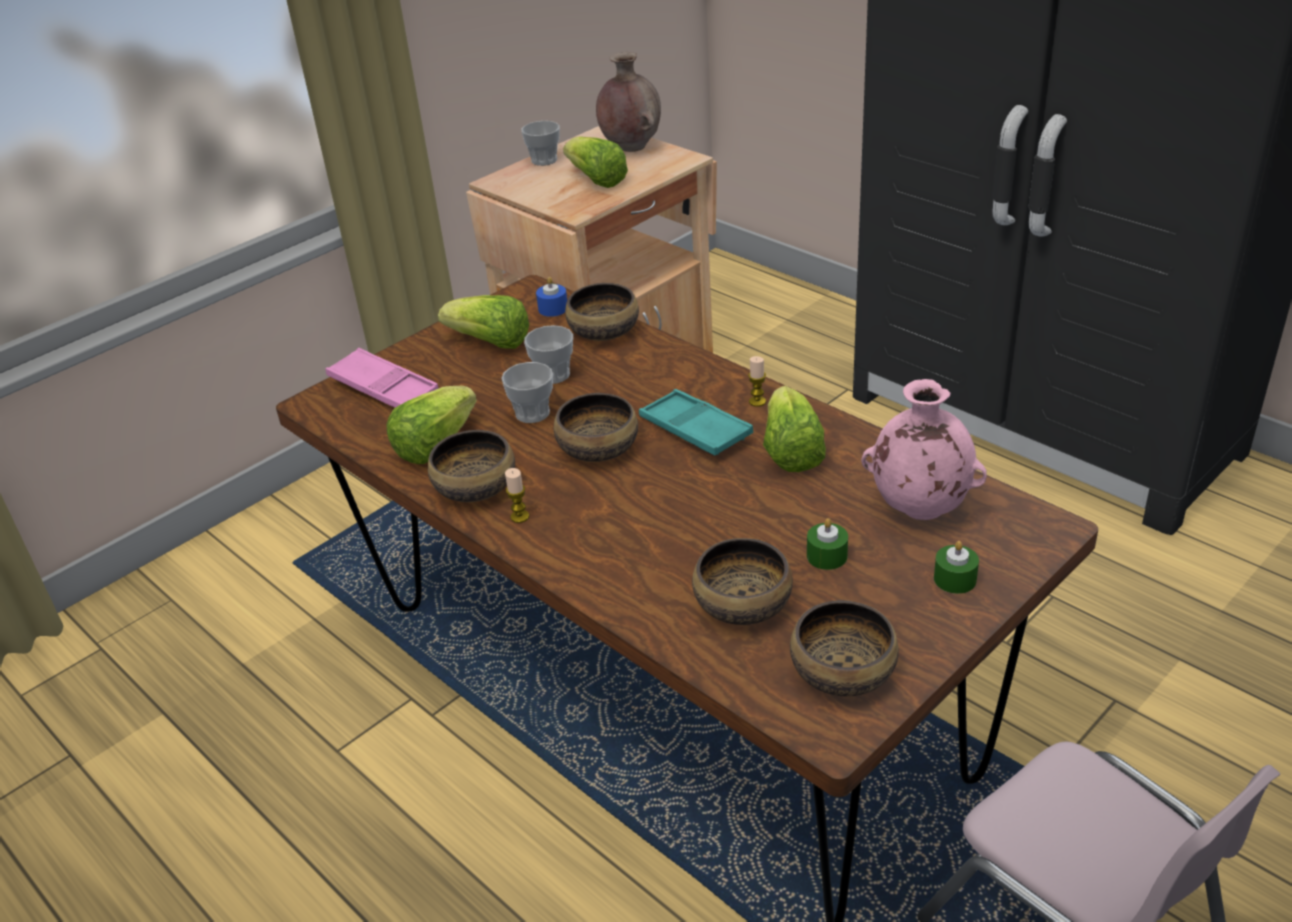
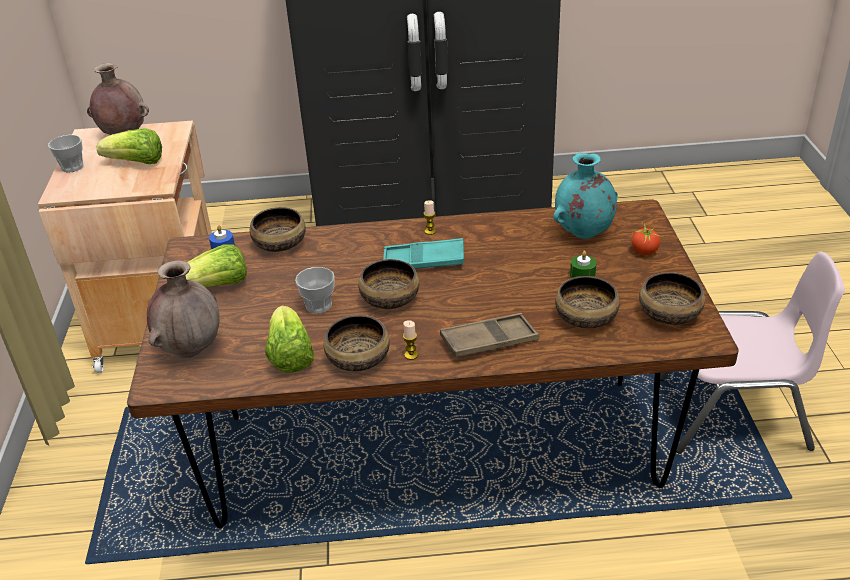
camera: 50 degrees left, 0 degrees up
pink tray [326,348,438,408] -> brown vase [147,261,219,358]
cup [524,325,573,384] -> none
lettuce [763,386,826,472] -> none
pink vase [861,379,987,520] -> turquoise vase [553,153,618,239]
green candle [934,541,979,594] -> tomato [632,223,660,255]
none -> brown tray [440,313,539,357]

